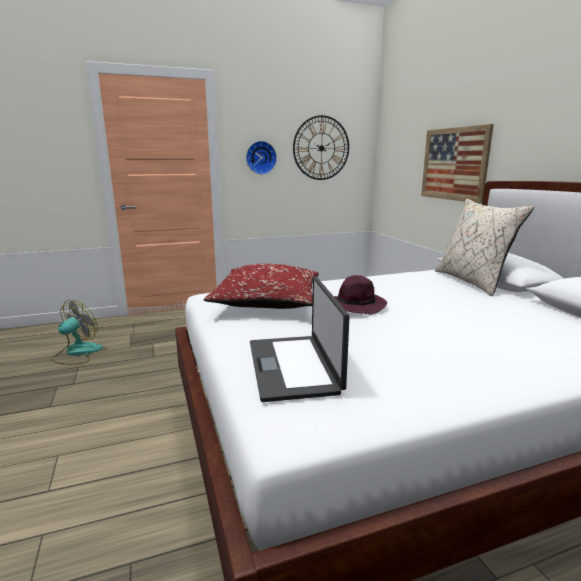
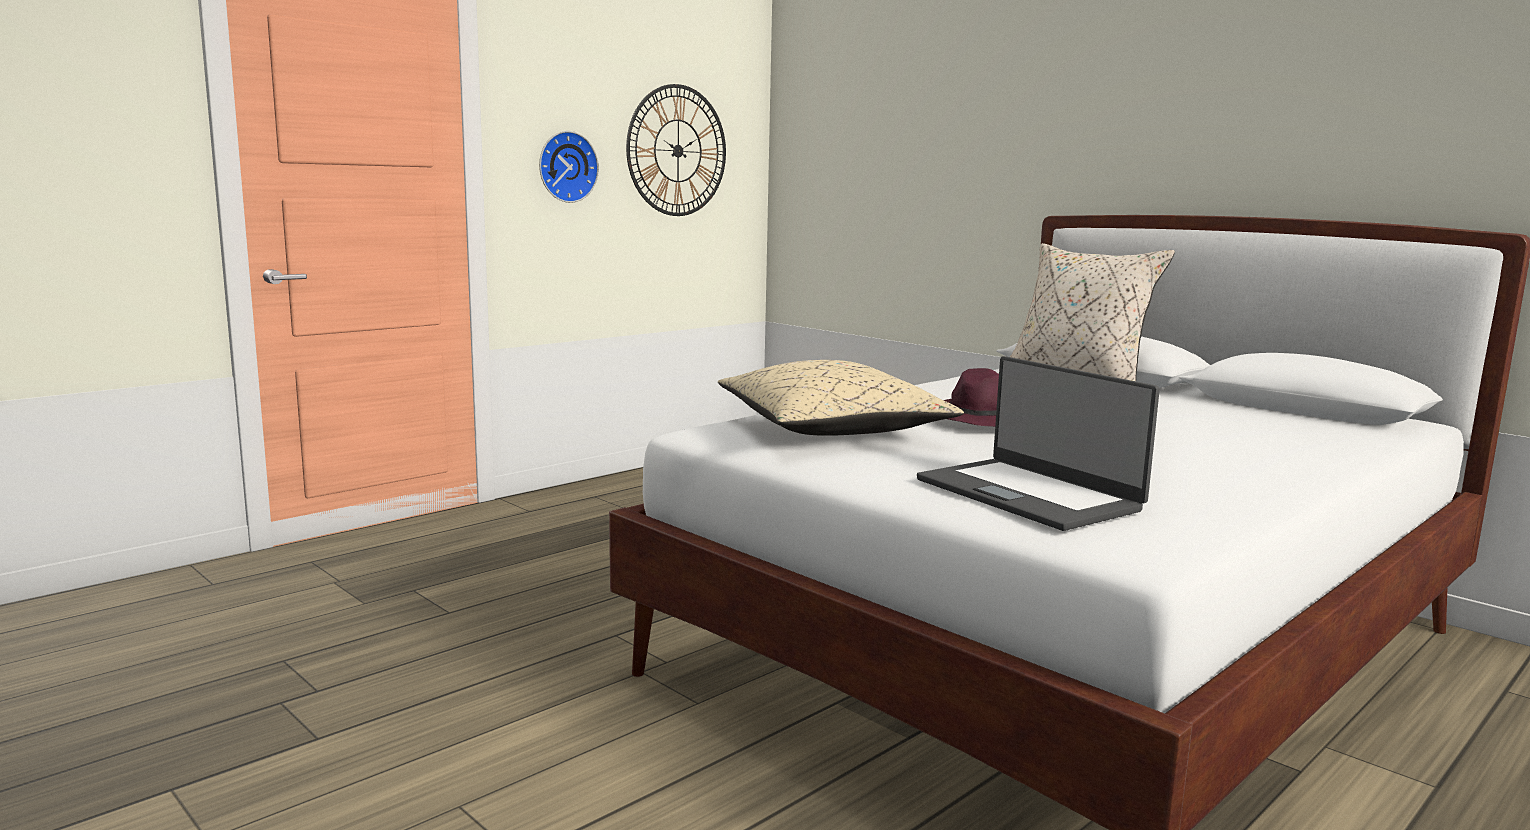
camera: 25 degrees left, 5 degrees down
fan [51,300,103,365] -> none
red pillow [204,264,319,309] -> beige pillow [718,360,964,435]
picture [421,124,494,204] -> none

